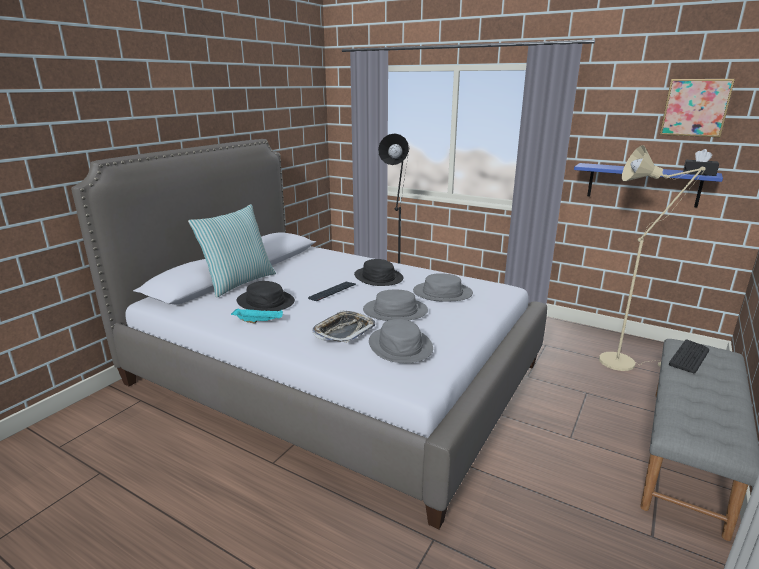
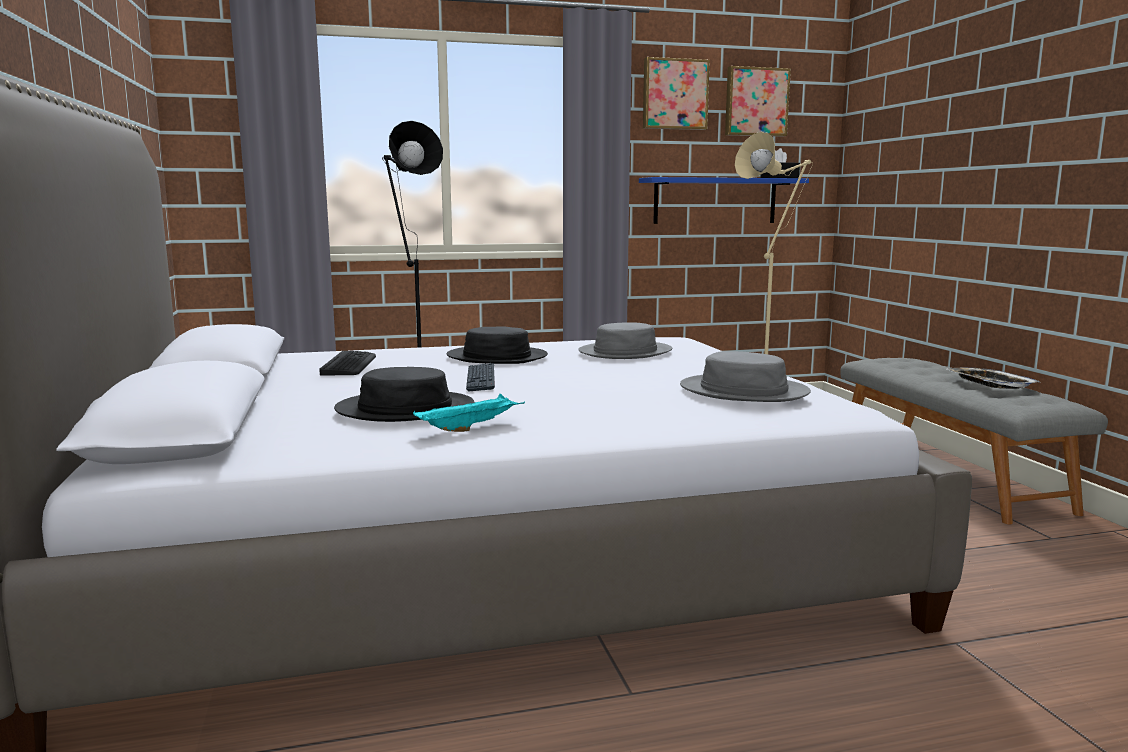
camera: 45 degrees left, 10 degrees down
pillow [188,204,276,298] -> none
tray [312,310,375,343] -> tray moved to [947,368,1041,389]
grey hat [363,289,428,321] -> none
keyboard [669,339,709,373] -> keyboard moved to [319,351,376,375]
none -> picture [643,57,710,130]

